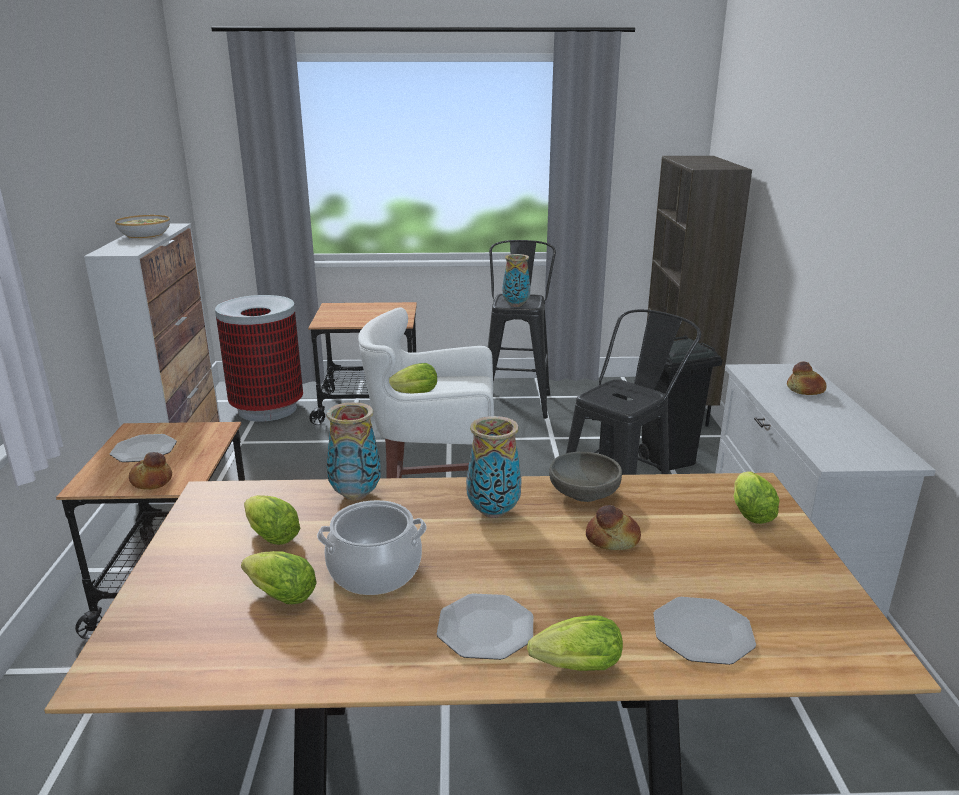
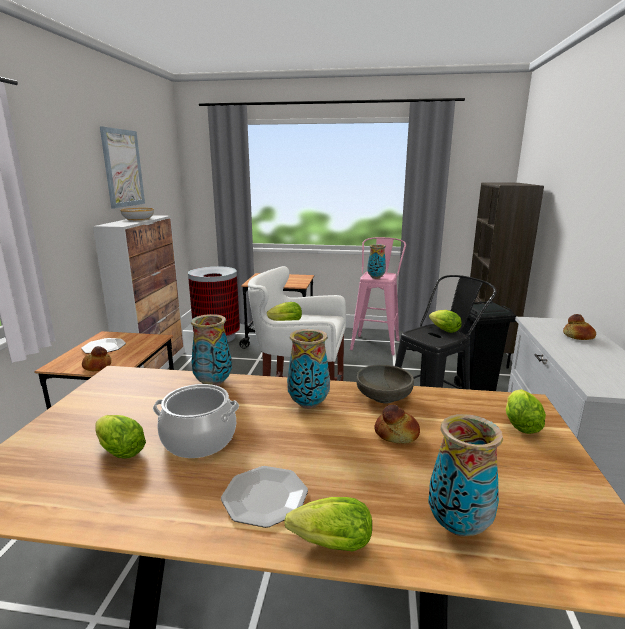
camera: 10 degrees right, 5 degrees down
lettuce [244,495,300,545] -> lettuce moved to [429,310,462,333]
black stool [488,240,556,419] -> pink stool [350,237,406,355]
plate [653,597,756,665] -> vase [428,414,503,536]
none -> picture [100,126,145,209]

